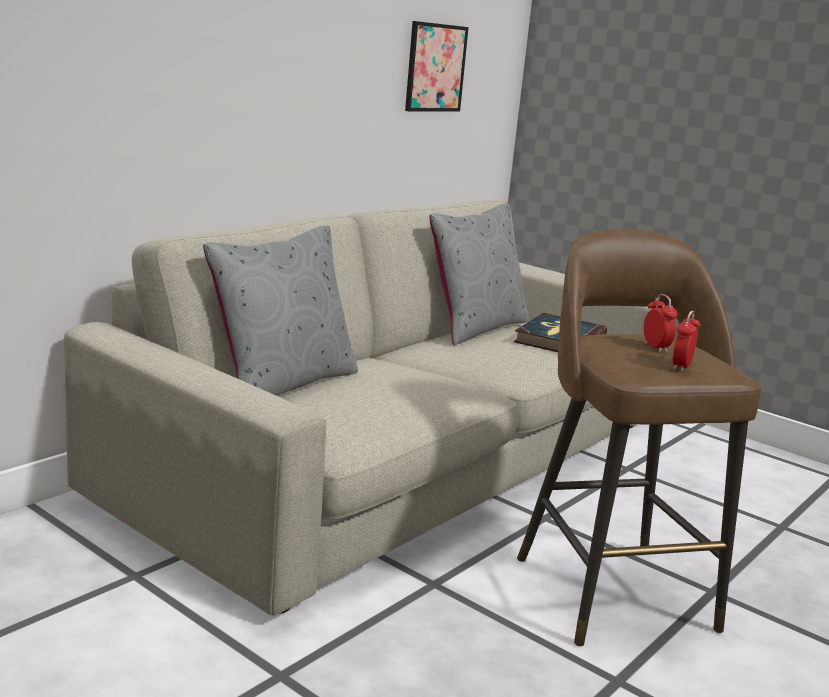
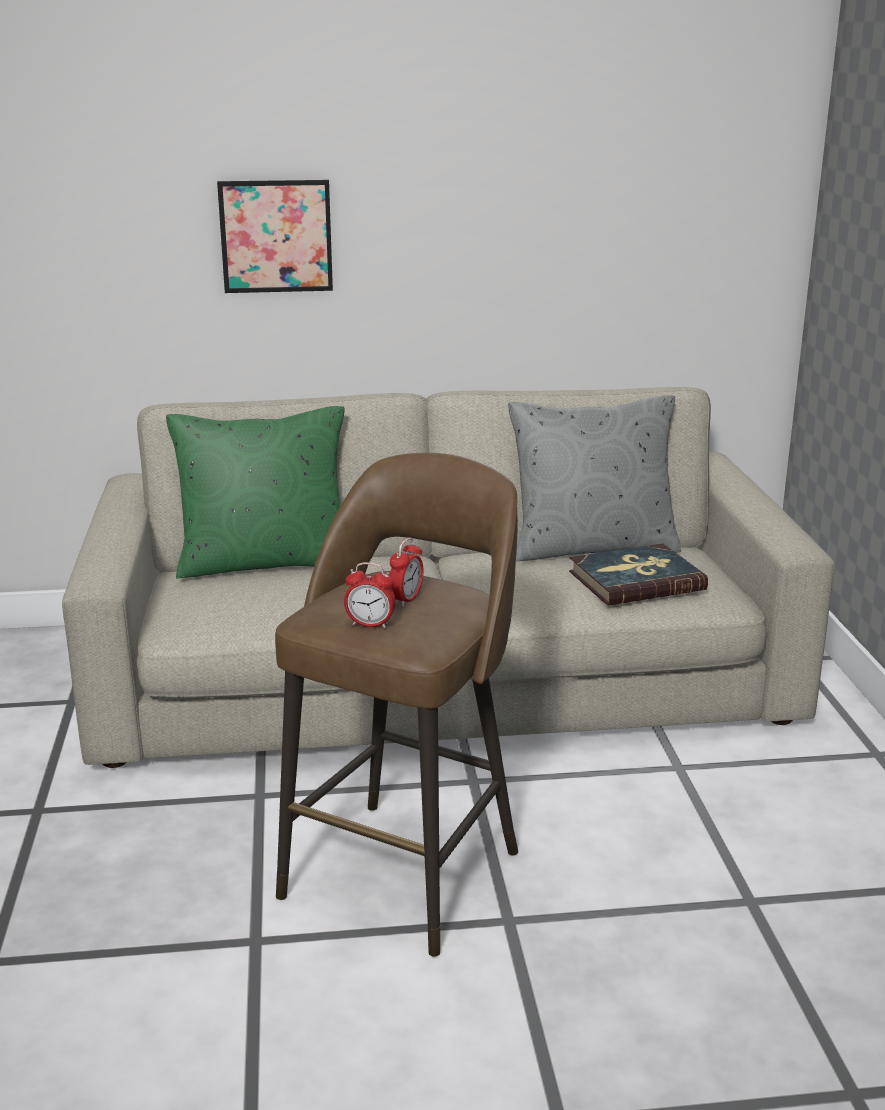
camera: 45 degrees right, 5 degrees up
grey pillow [203,226,358,396] -> green pillow [166,406,345,578]
picture [405,21,469,112] -> picture moved to [217,180,333,293]
alarm clock [673,311,700,371] -> alarm clock turned 150 degrees counterclockwise [344,562,396,628]

